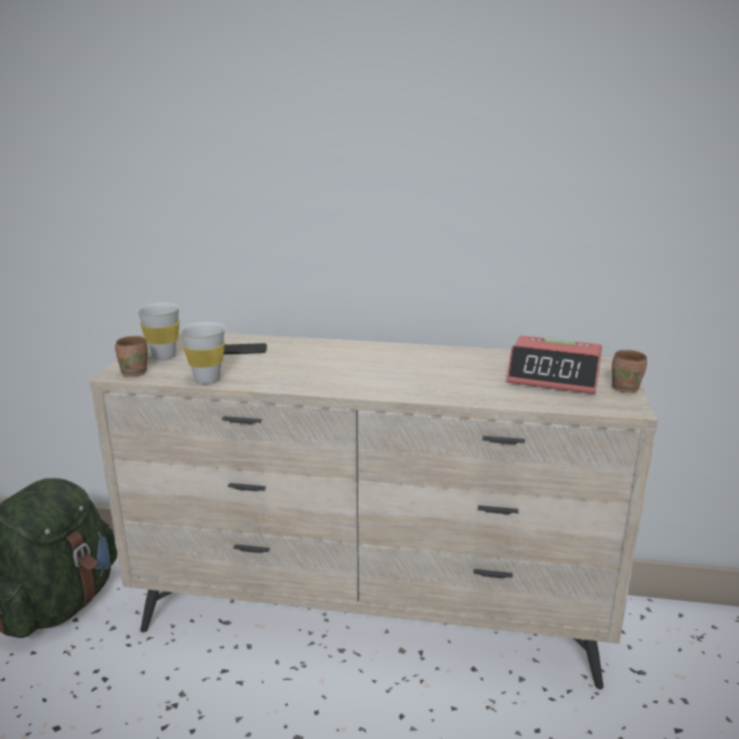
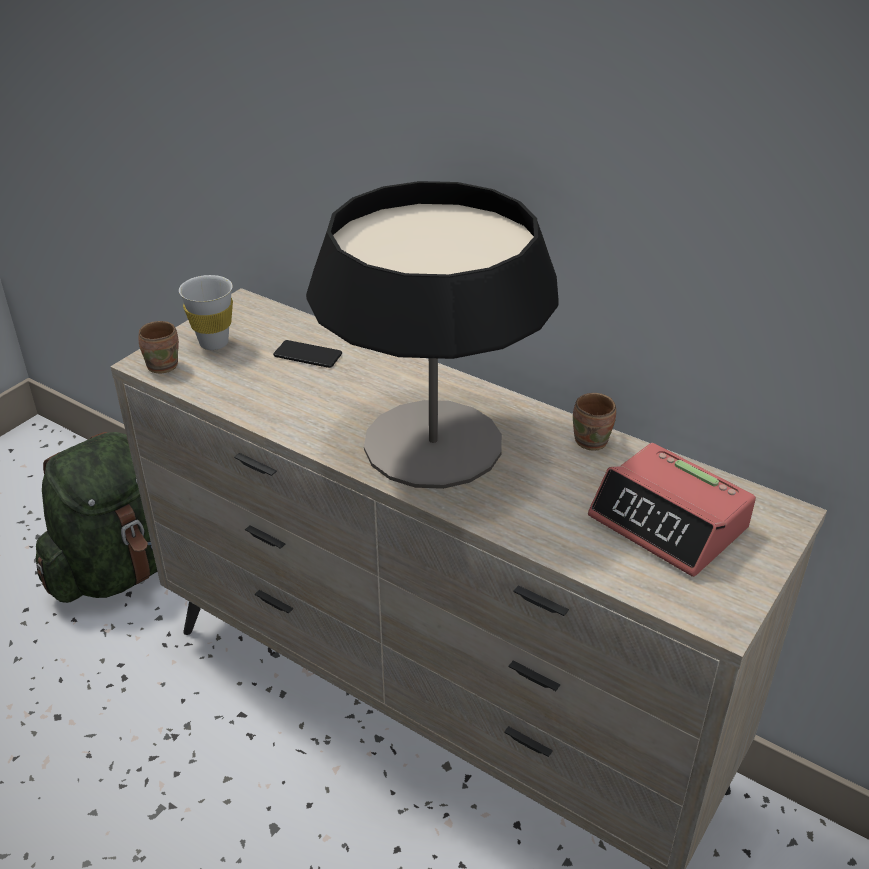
camera: 25 degrees right, 15 degrees up
white cup [180,322,225,384] -> none
brown mug [612,350,647,393] -> brown mug moved to [573,393,616,450]
none -> table lamp [306,181,559,489]

